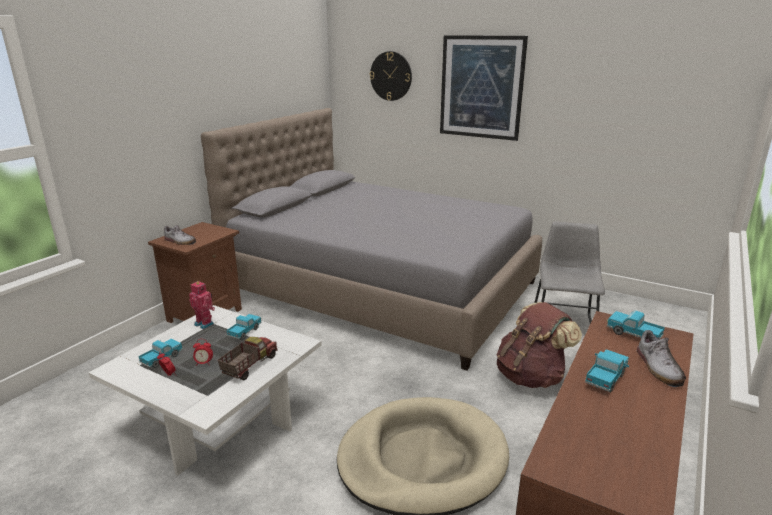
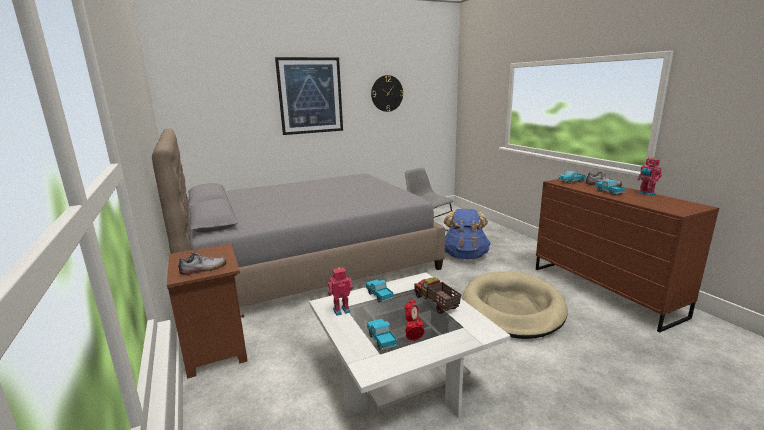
camera: 55 degrees left, 5 degrees down
wall clock [370,51,412,101] -> wall clock moved to [371,75,404,112]
brown backpack [496,302,582,388] -> blue backpack [444,209,490,259]
none -> toy robot [637,157,662,196]

